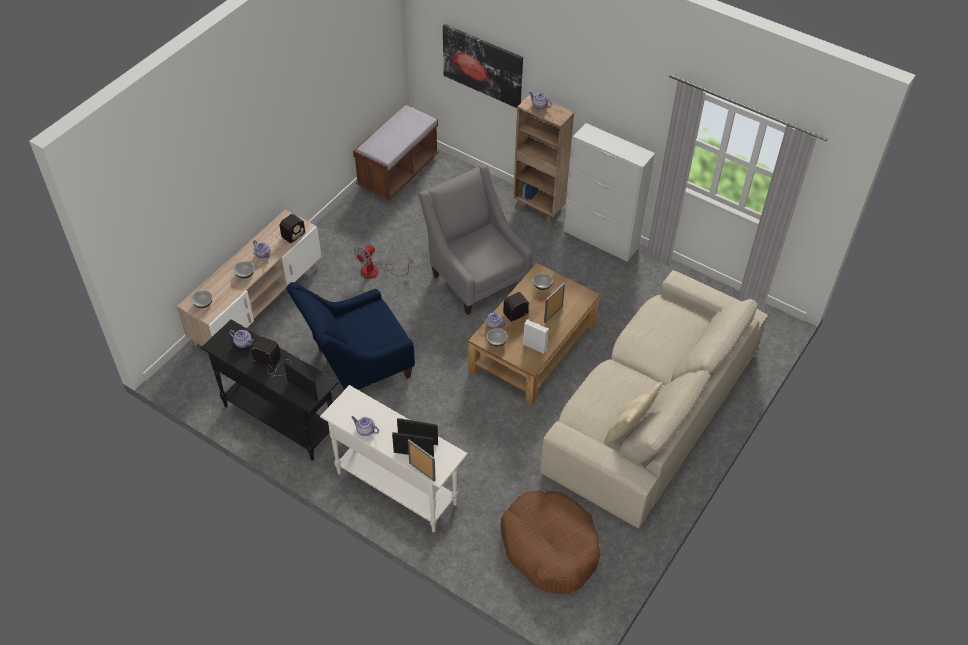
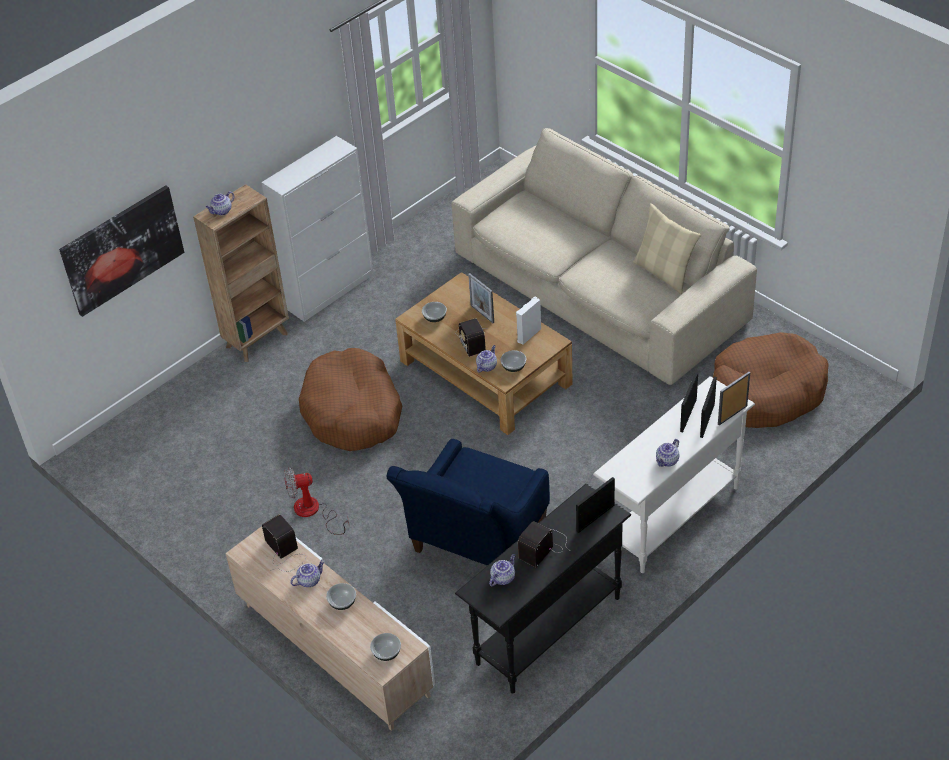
camera: 75 degrees left, 5 degrees down
blue armchair [286,282,415,390] -> blue armchair turned 45 degrees clockwise [387,439,550,566]
brown bench [353,104,439,200] -> none
fan [354,245,413,278] -> fan turned 120 degrees clockwise [284,467,349,535]
grey armchair [419,164,533,315] -> brown dog bed [299,348,402,451]

